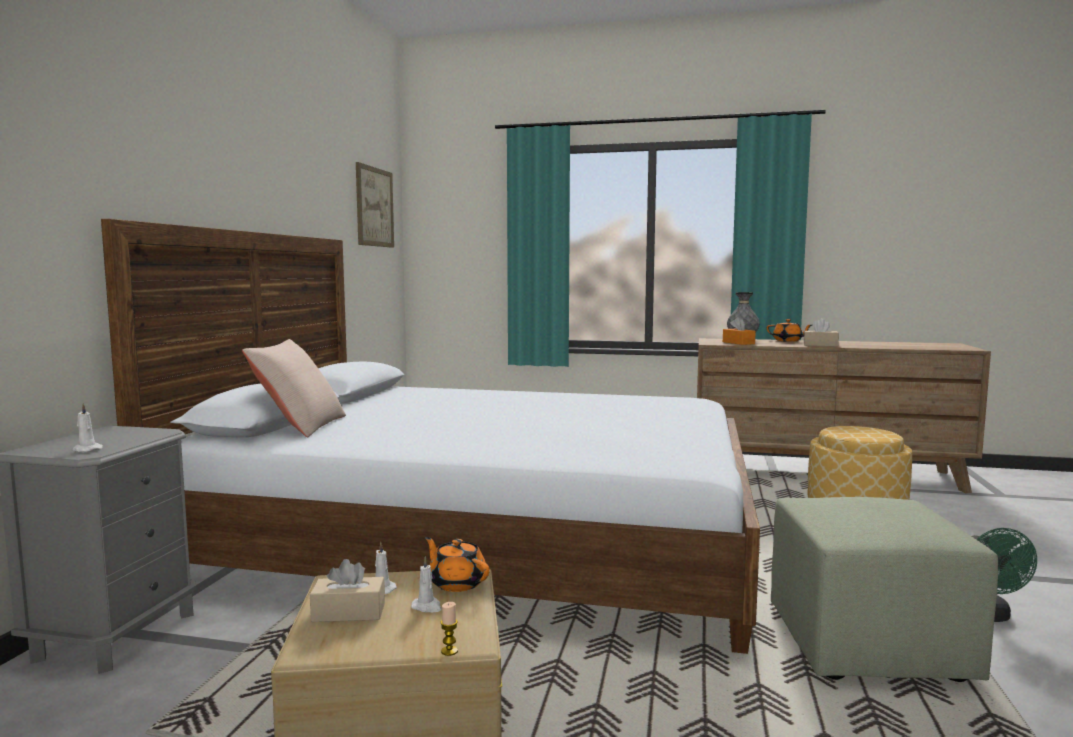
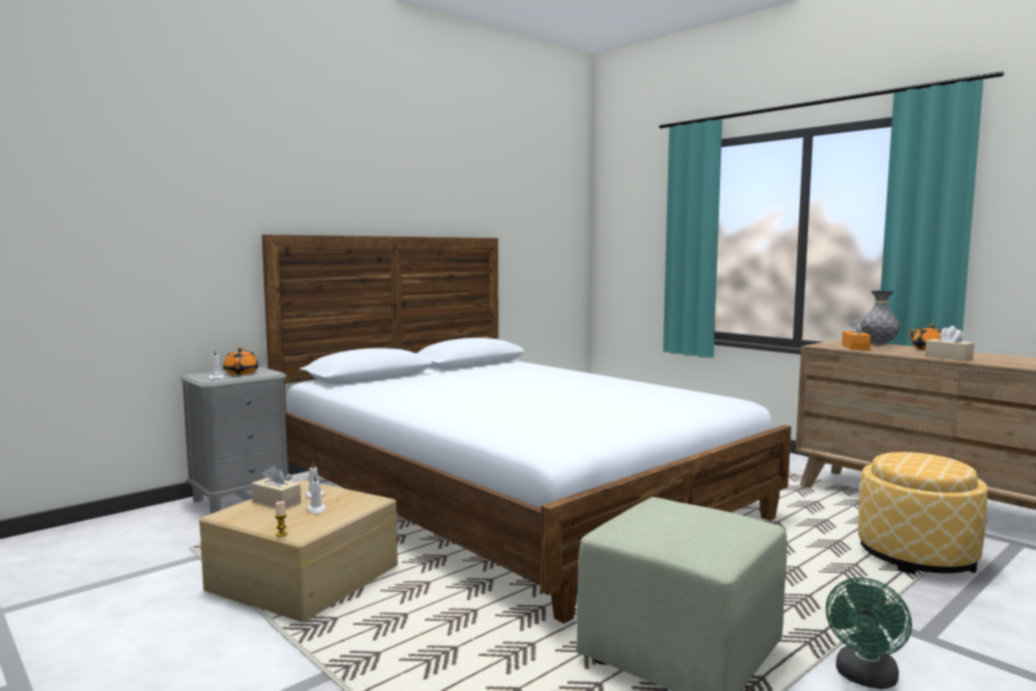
camera: 35 degrees right, 0 degrees up
beige pillow [242,339,346,437] -> none
picture [356,162,394,248] -> none
orange teapot [425,537,490,592] -> orange teapot moved to [223,348,258,375]

